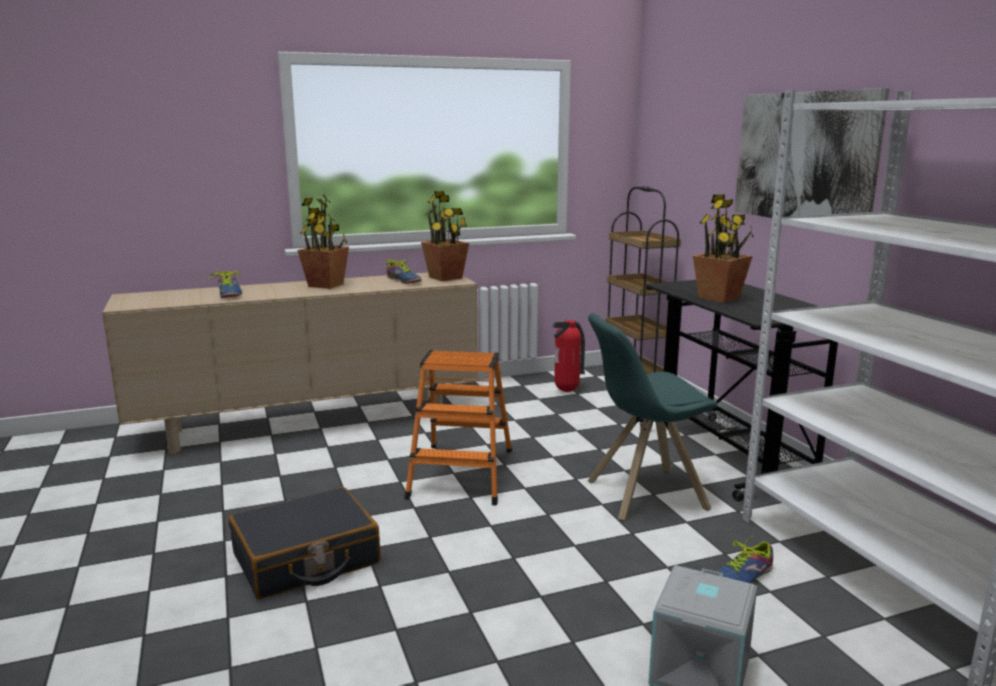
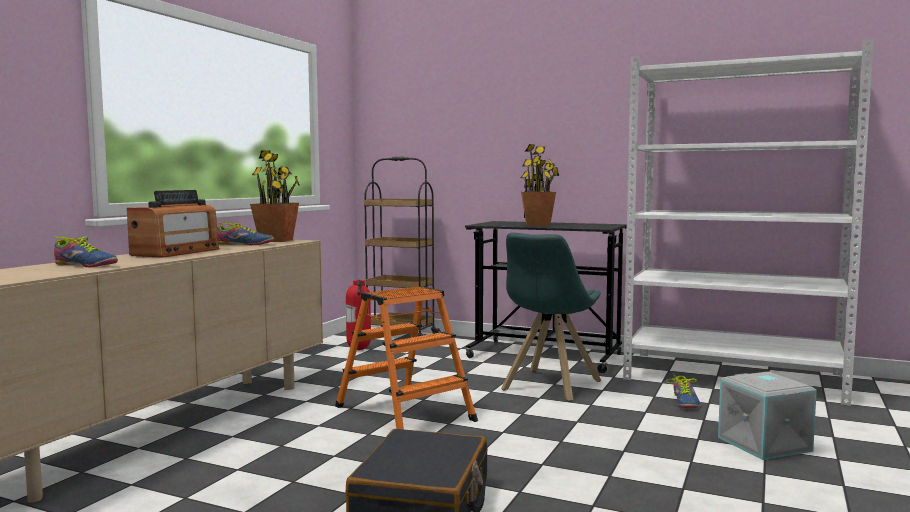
camera: 45 degrees left, 10 degrees down
potted plant [298,194,349,289] -> radio [127,190,220,258]
picture [734,88,890,218] -> none

